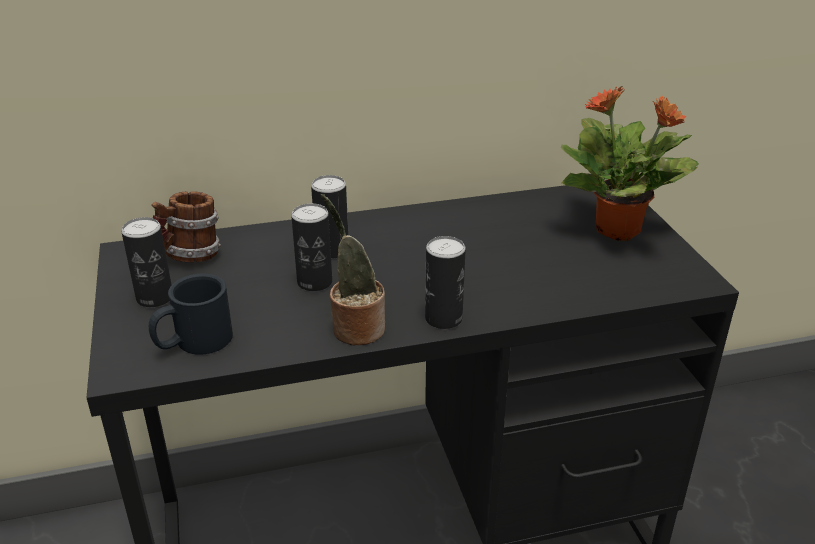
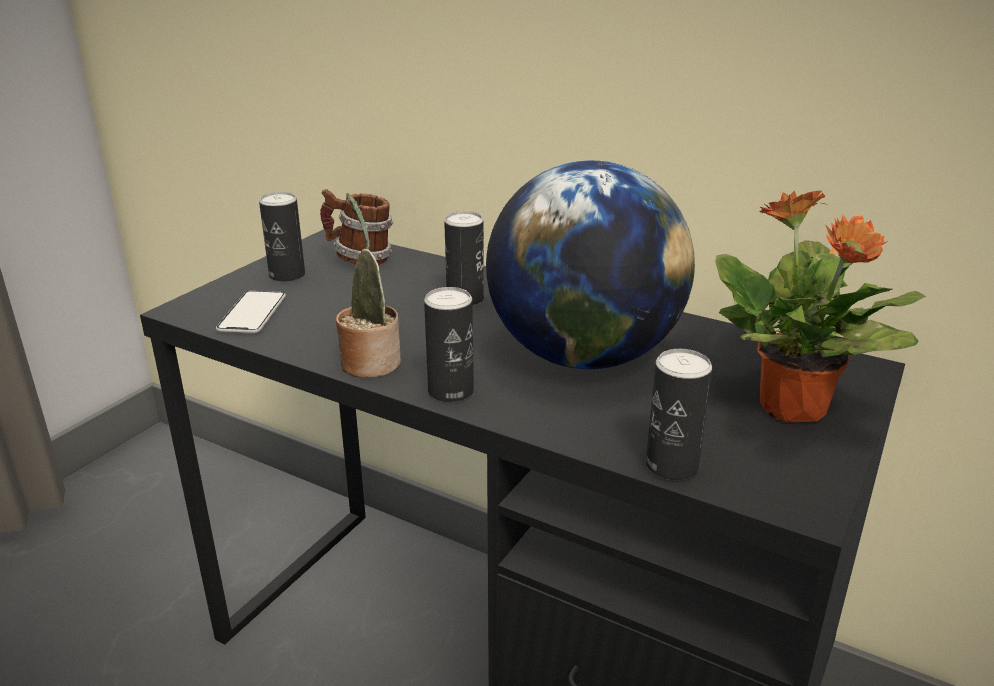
camera: 45 degrees right, 5 degrees down
black mug [149,274,233,355] -> phone [216,291,286,333]
can [291,203,332,291] -> can moved to [646,349,712,480]
none -> globe [486,160,695,369]

